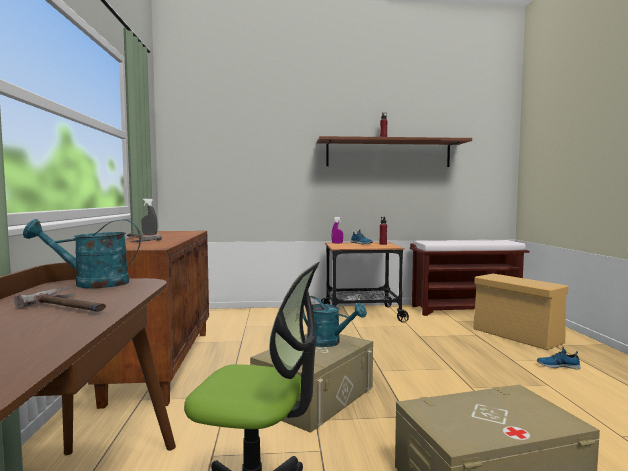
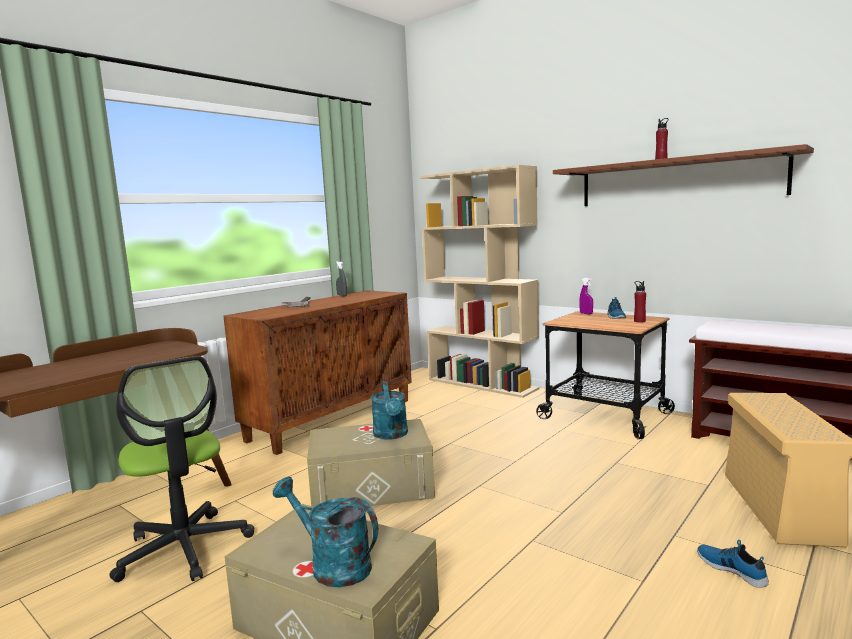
camera: 45 degrees right, 5 degrees up
hammer [14,286,106,312] -> none
turquoise watering can [23,219,141,288] -> turquoise watering can moved to [273,477,378,587]
none -> beige bookcase [419,165,540,398]

